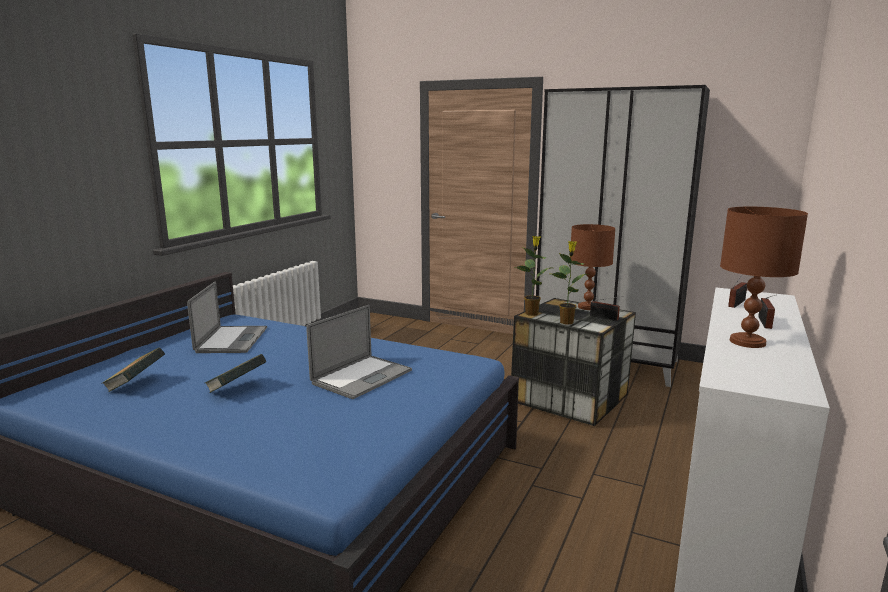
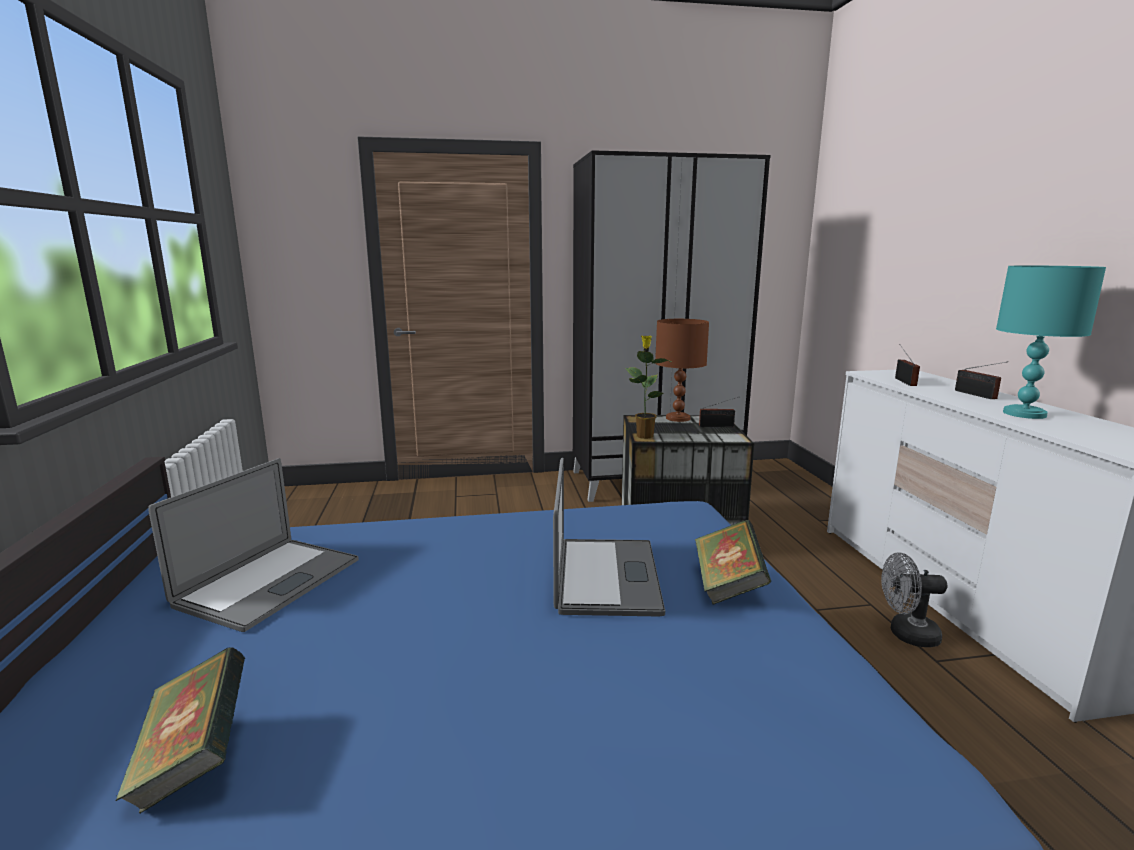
camera: 35 degrees left, 0 degrees up
laptop [187,281,267,353] -> laptop turned 60 degrees clockwise [148,458,359,632]
book [204,354,267,393] -> book moved to [695,520,771,604]
potted plant [549,241,588,325] -> none
brown table lamp [720,207,808,348] -> turquoise table lamp [996,266,1106,419]
none -> grey fan [881,553,947,647]

